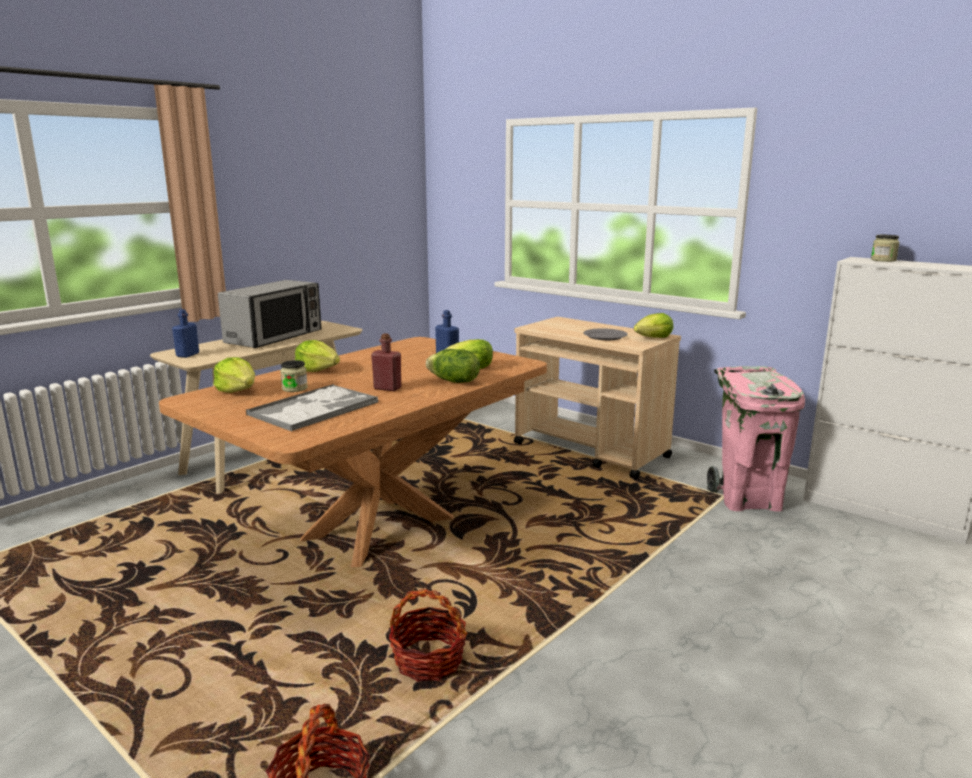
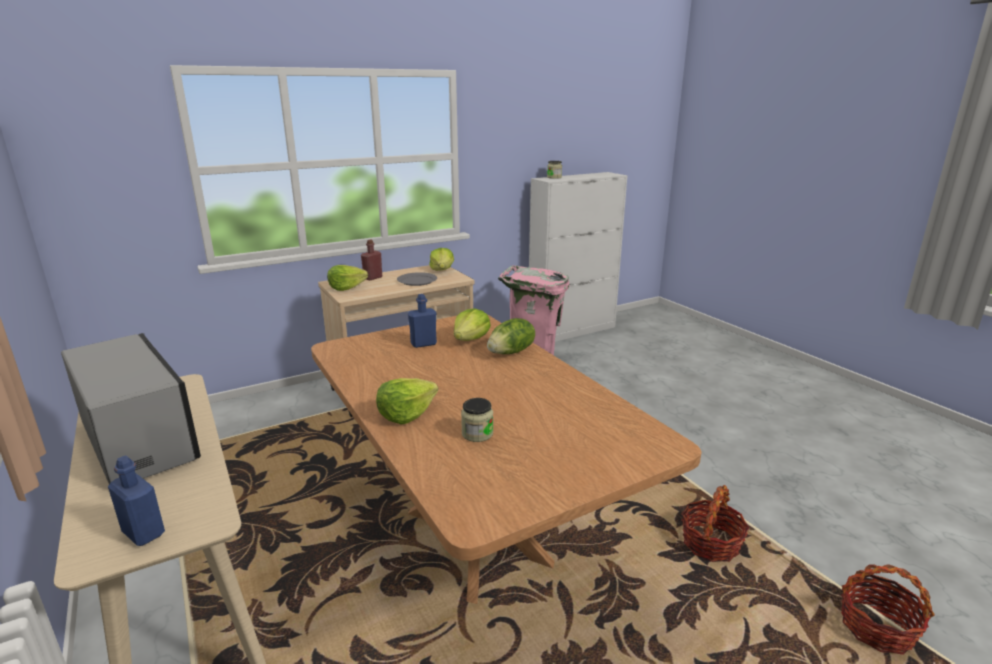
camera: 70 degrees left, 5 degrees up
lettuce [214,357,255,393] -> lettuce moved to [327,265,368,291]
tray [246,384,378,432] -> none
red bottle [371,333,401,391] -> red bottle moved to [361,240,382,280]

